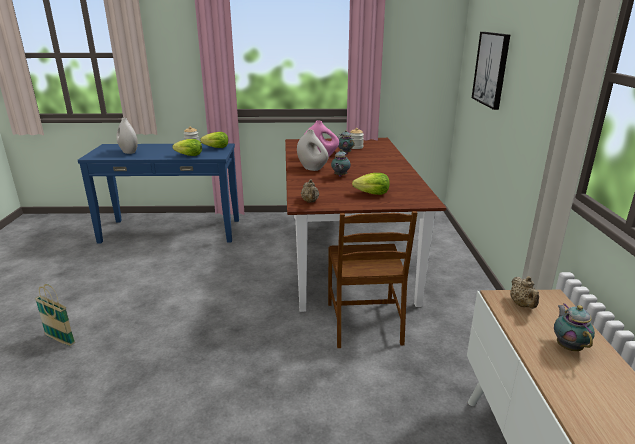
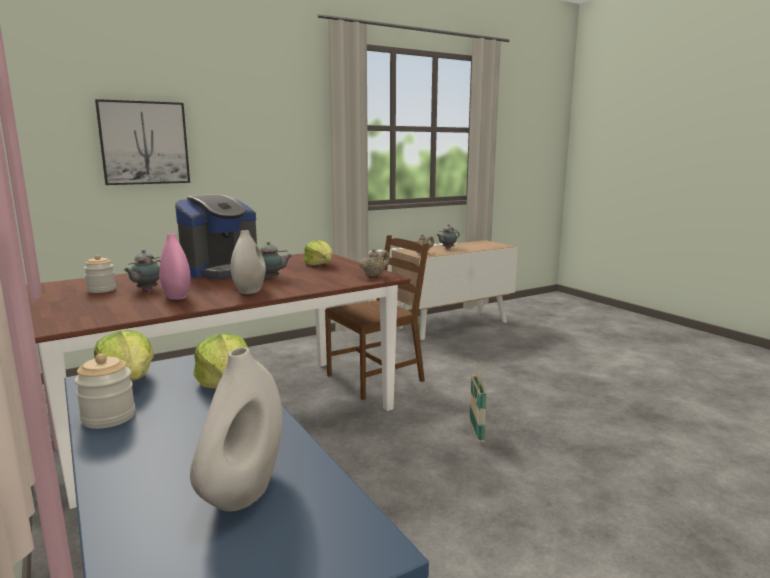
camera: 120 degrees left, 10 degrees down
basket [35,284,75,346] -> basket moved to [469,361,487,443]
none -> coffee machine [175,195,257,279]

